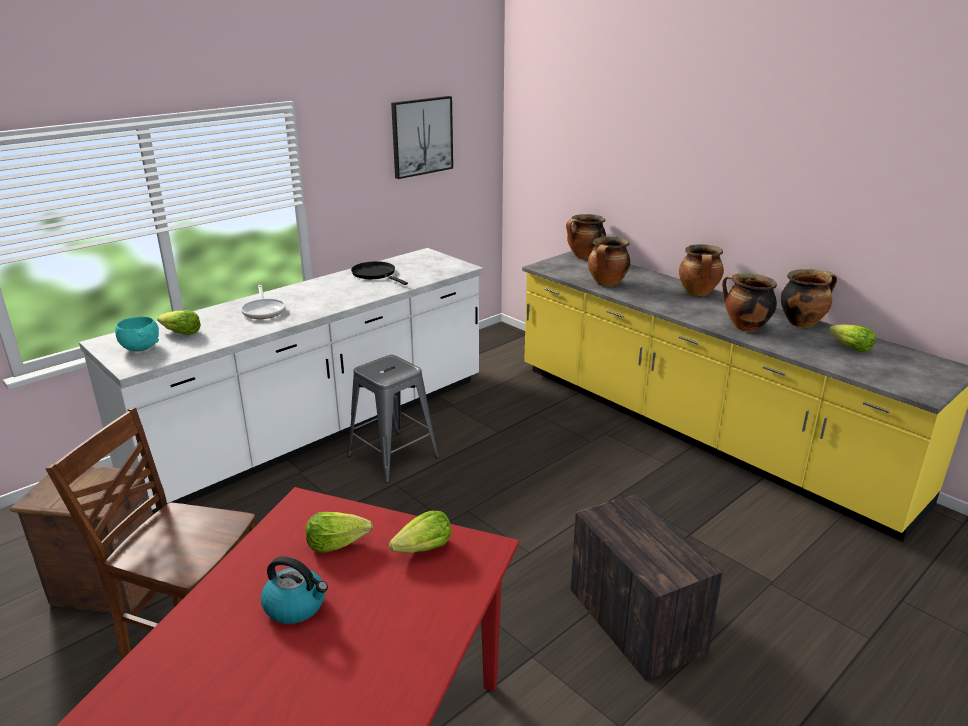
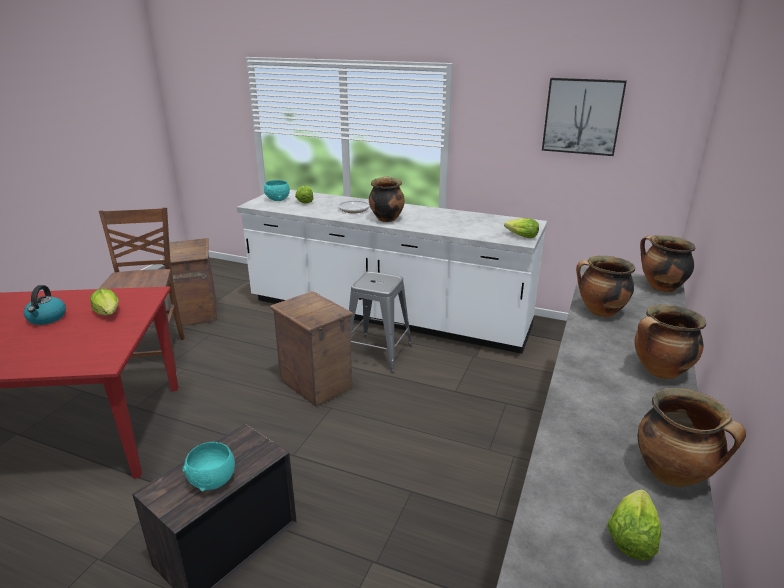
camera: 65 degrees right, 0 degrees up
black frying pan [351,261,408,285] -> none
lettuce [389,511,451,553] -> lettuce moved to [504,218,539,238]
cooking pot [722,273,777,332] -> cooking pot moved to [369,176,405,222]
none -> turquoise bowl [182,442,235,491]
none -> crate [270,291,353,407]

